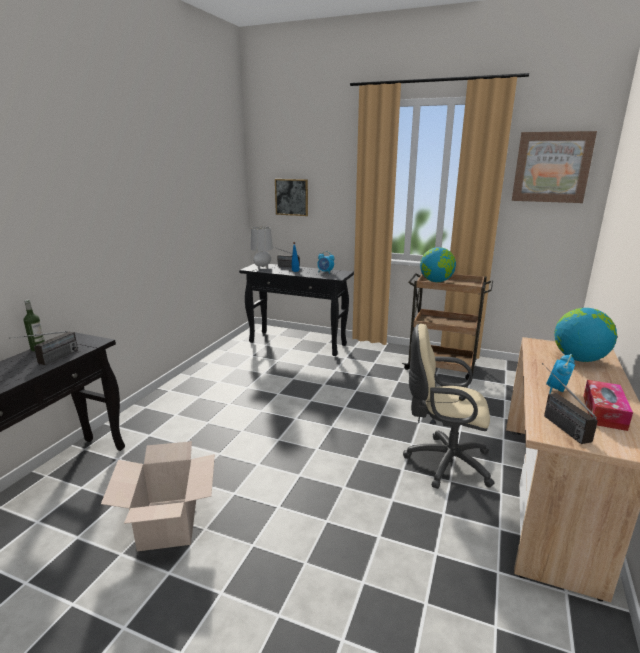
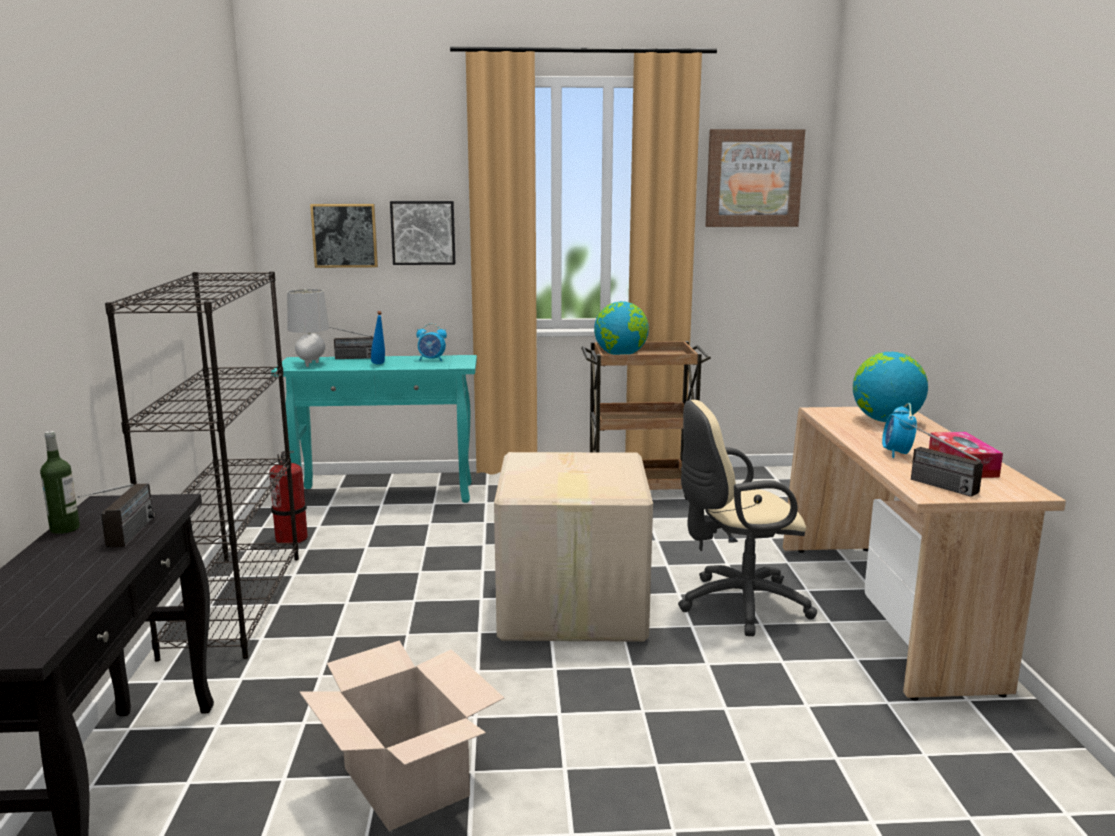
camera: 25 degrees left, 5 degrees down
black console table [239,264,354,356] -> turquoise console table [271,355,477,503]
none -> black bookcase [105,271,299,662]
none -> fire extinguisher [269,451,308,545]
none -> picture [390,201,456,265]
none -> cardboard box [494,452,653,642]

